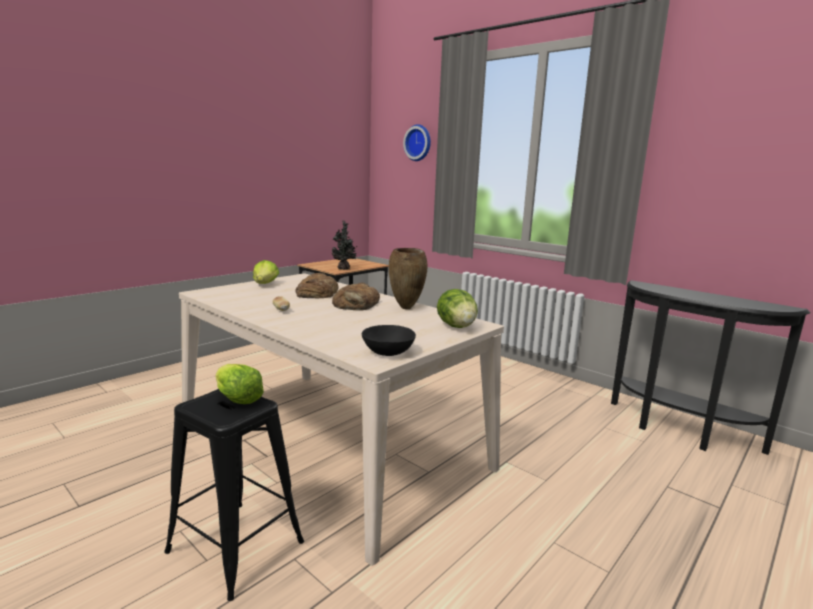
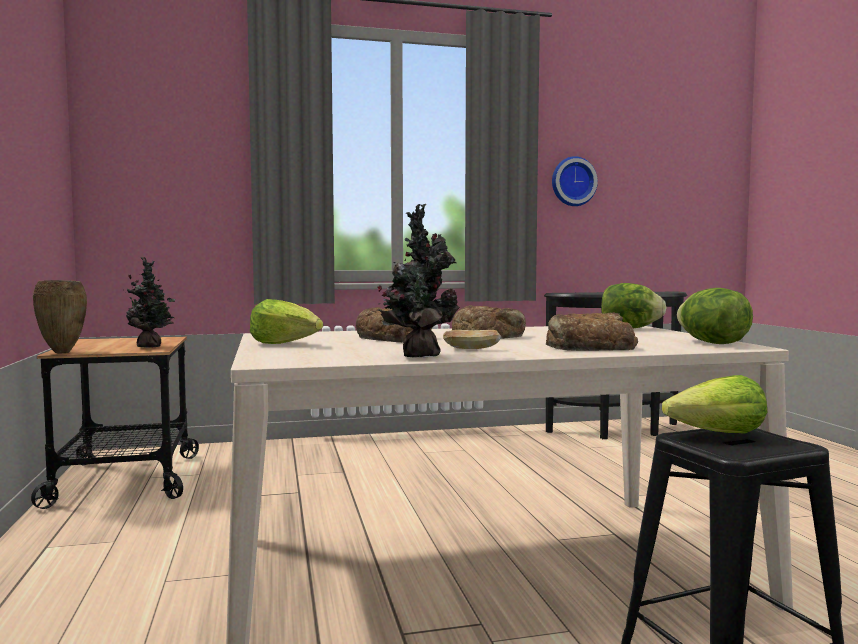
camera: 55 degrees left, 10 degrees down
black bowl [362,325,416,356] -> lettuce [677,288,753,344]
brown vase [389,248,428,309] -> brown vase moved to [33,280,87,353]
wall clock [403,124,431,161] -> wall clock moved to [552,156,598,206]
none -> potted plant [377,204,460,358]
none -> bread [546,313,638,351]

